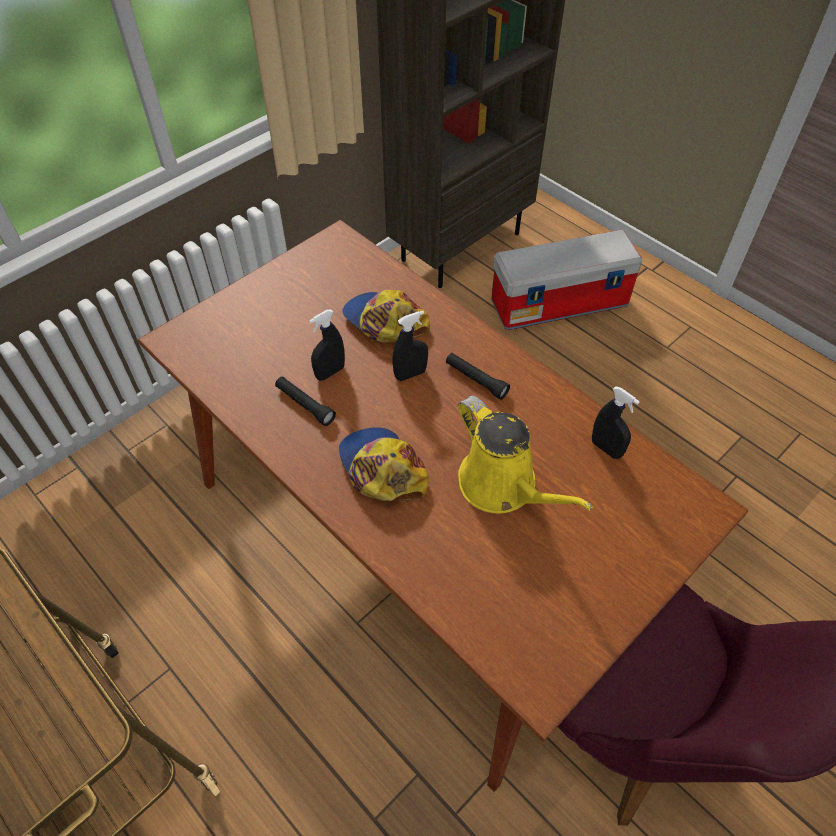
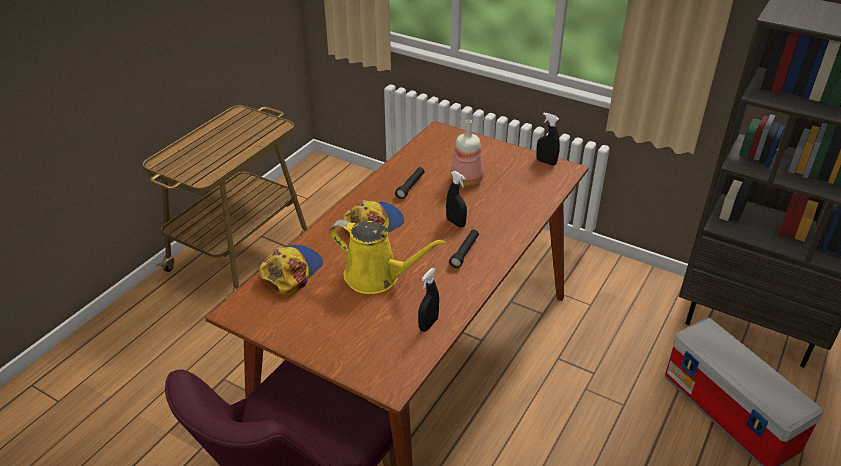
camera: 75 degrees right, 15 degrees down
black spray bottle [309,310,345,381] -> black spray bottle moved to [536,113,560,166]
cap [342,289,430,342] -> cap moved to [259,245,323,297]
yellow watering can [458,396,593,513] -> yellow watering can turned 105 degrees counterclockwise [329,220,446,294]
none -> bottle [450,120,484,186]

